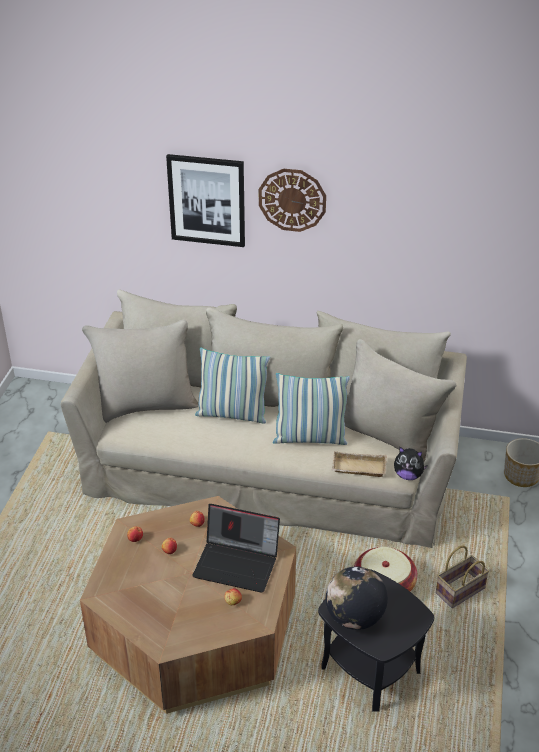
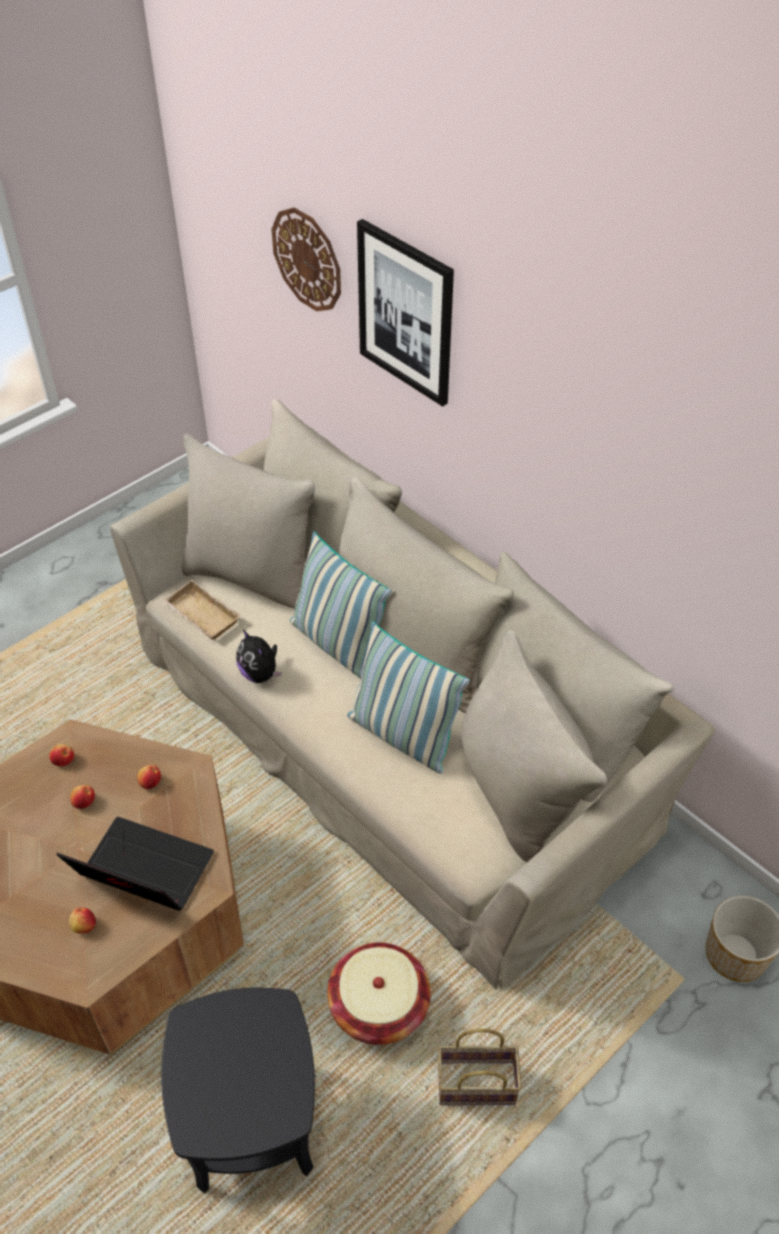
camera: 35 degrees right, 10 degrees up
laptop [192,504,280,593] -> laptop turned 150 degrees clockwise [57,817,214,911]
wall clock [259,169,326,232] -> wall clock moved to [271,207,341,311]
globe [326,567,388,630] -> none
beige tray [332,451,387,477] -> beige tray moved to [163,580,241,639]
plush toy [394,447,428,480] -> plush toy moved to [236,629,282,683]

